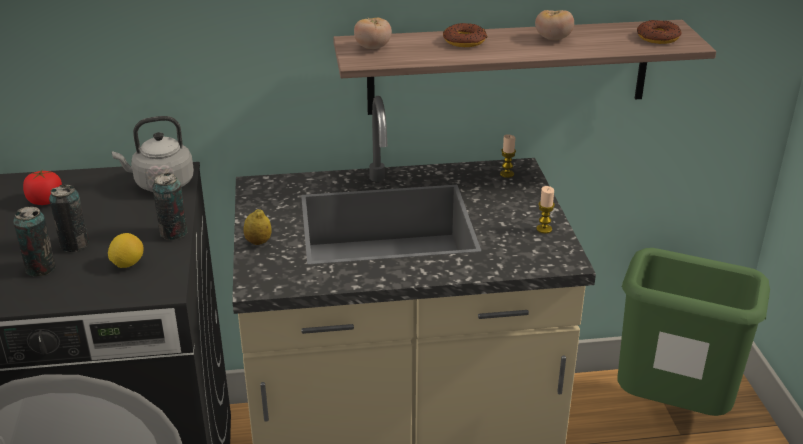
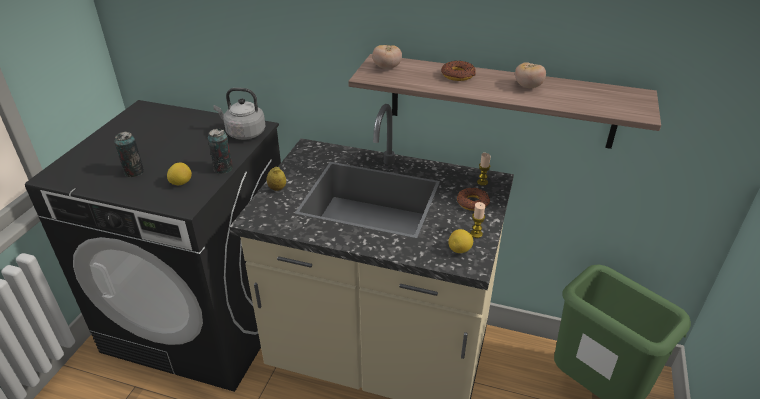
camera: 25 degrees right, 5 degrees up
tomato [23,170,62,205] -> none
can [49,185,89,252] -> none
donut [637,20,682,44] -> donut moved to [457,187,490,211]
none -> lemon [448,229,473,253]

